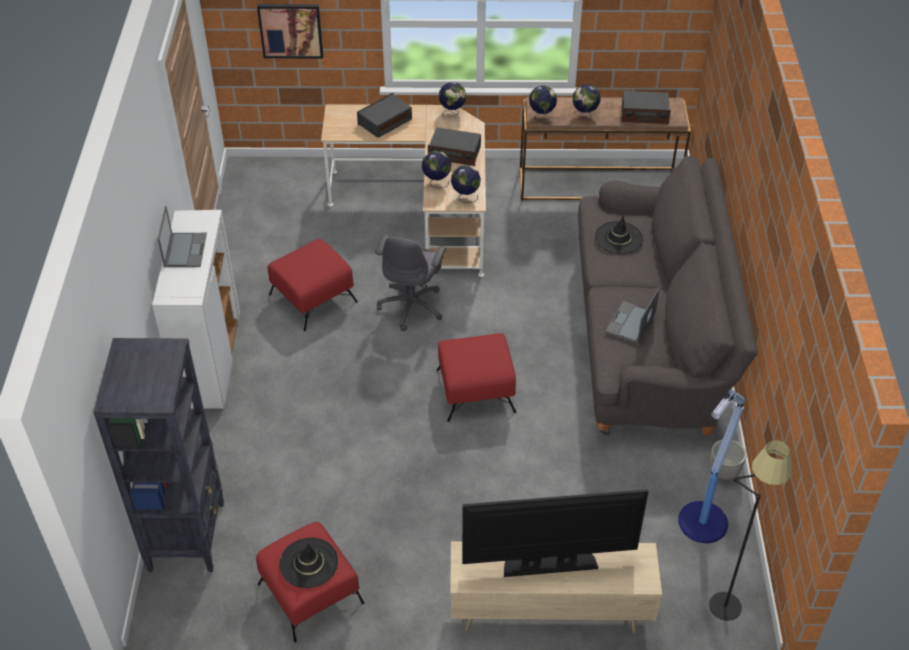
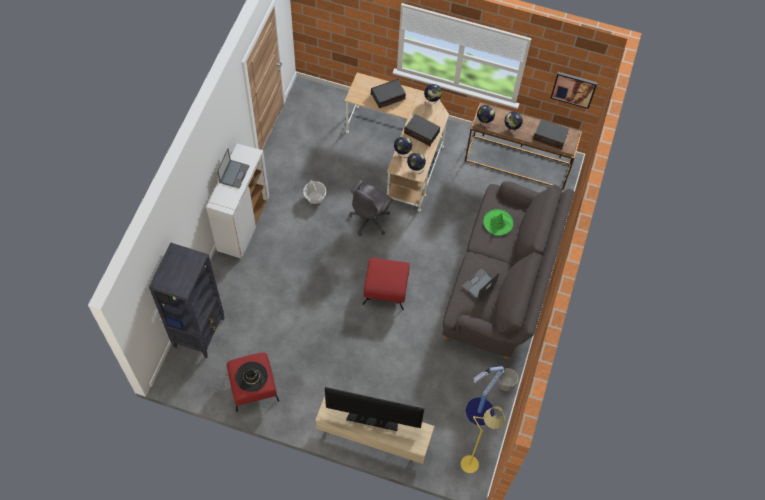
camera: 15 degrees right, 15 degrees up
picture [257,4,323,58] -> picture moved to [551,72,598,109]
red ottoman [268,239,358,331] -> basket [303,180,326,204]
black hat [595,216,643,254] -> green hat [483,209,513,235]
black floor lamp [709,440,792,621] -> yellow floor lamp [461,406,506,473]

